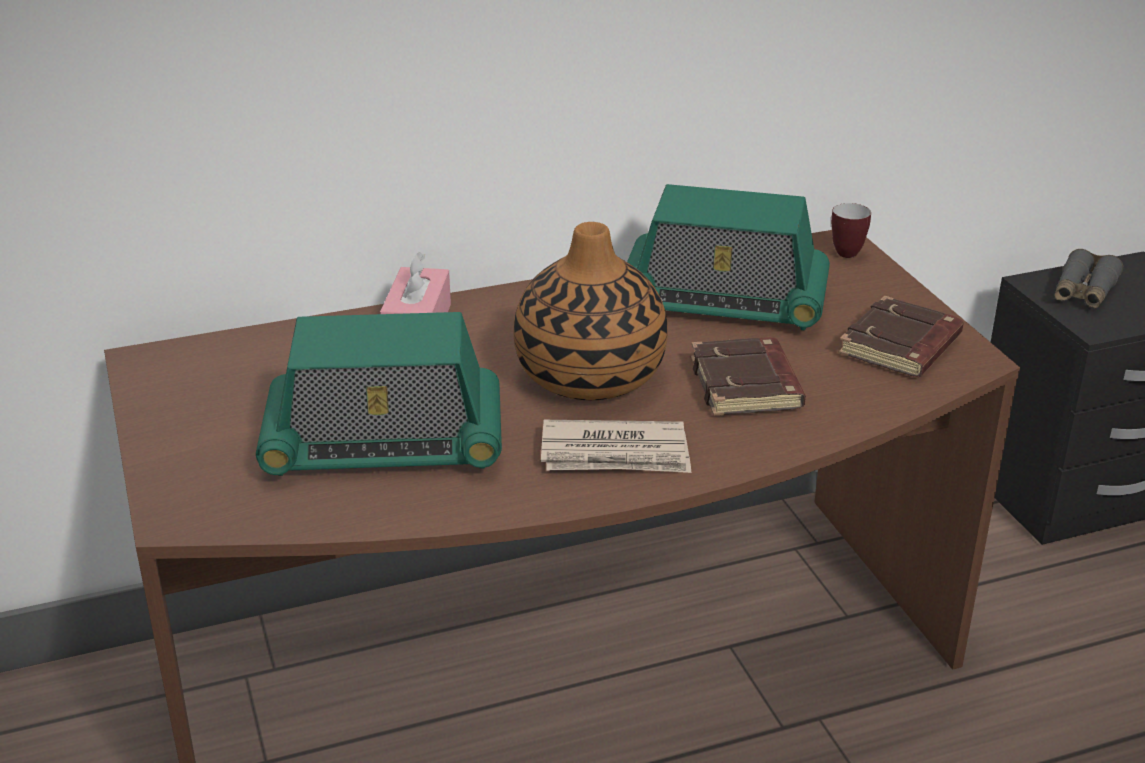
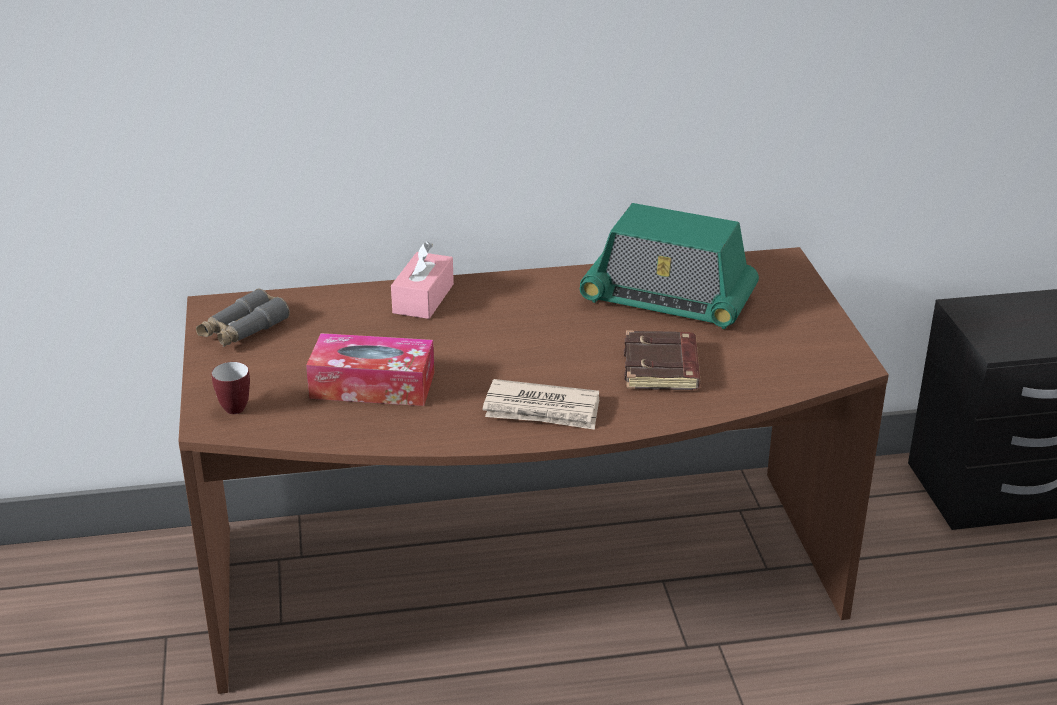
camera: 10 degrees right, 0 degrees up
radio [256,312,502,476] -> tissue box [306,333,434,406]
vase [513,222,668,400] -> none
mug [831,203,871,258] -> mug moved to [212,362,250,414]
brown book [839,296,964,377] -> none
grey binoculars [1055,249,1123,308] -> grey binoculars moved to [196,289,290,347]

